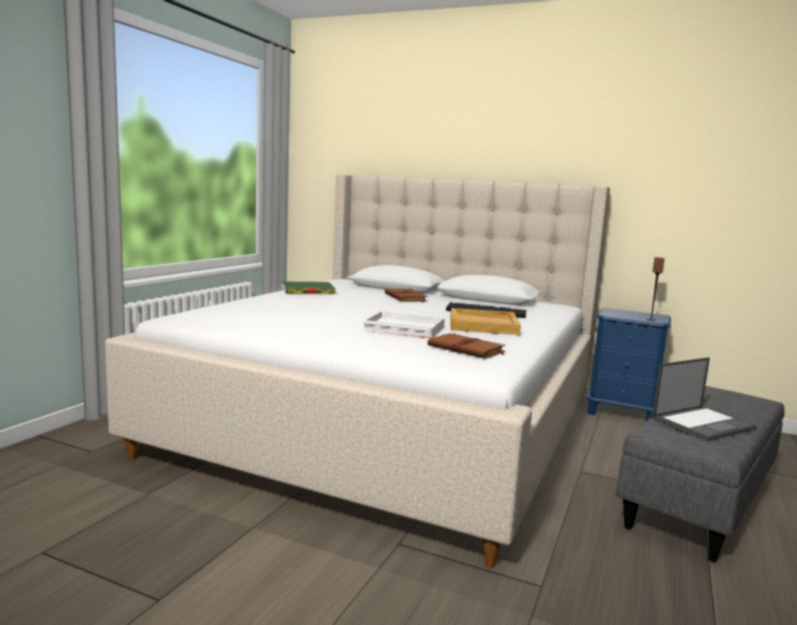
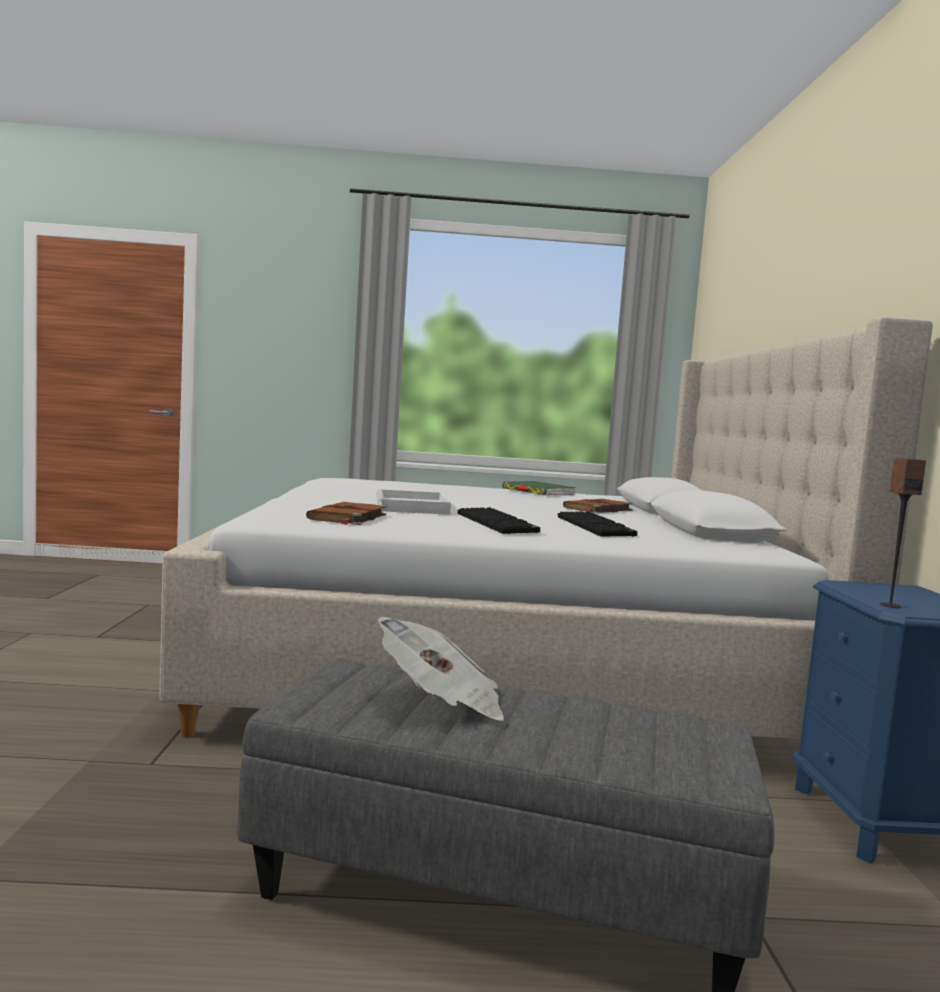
camera: 65 degrees right, 5 degrees down
beige tray [451,308,521,335] -> keyboard [458,507,540,534]
laptop [652,357,757,441] -> newspaper [378,617,504,721]

